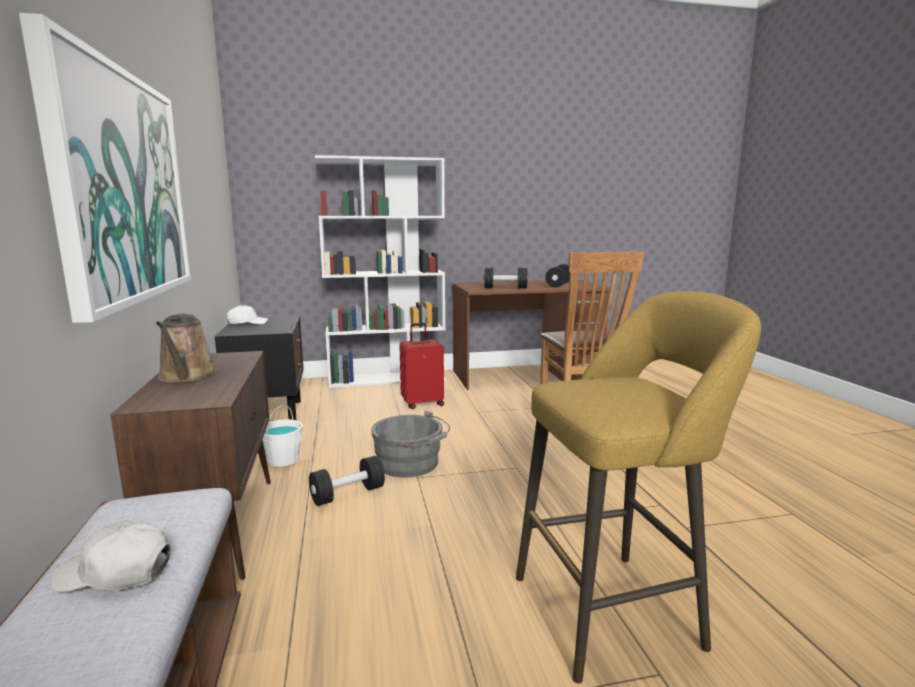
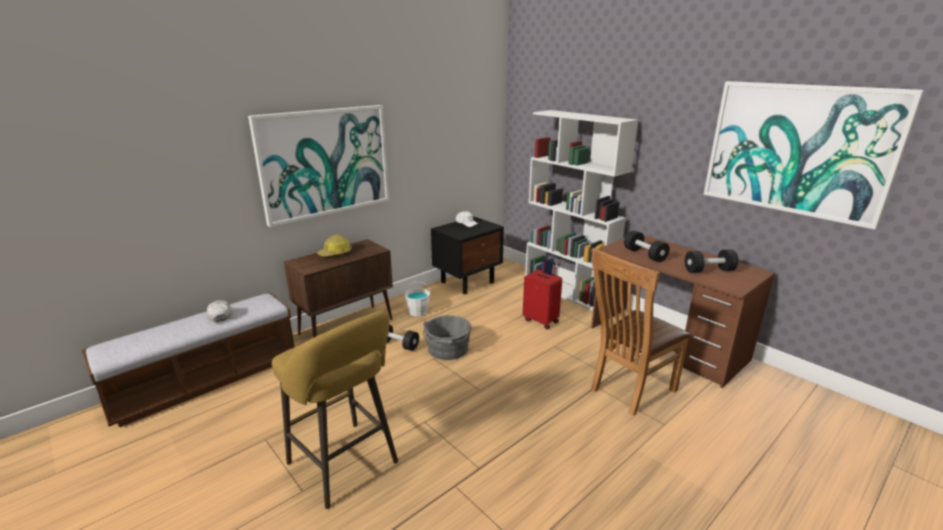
camera: 60 degrees right, 10 degrees up
brown watering can [156,314,217,383] -> hard hat [317,235,352,257]
none -> picture [704,81,924,229]

